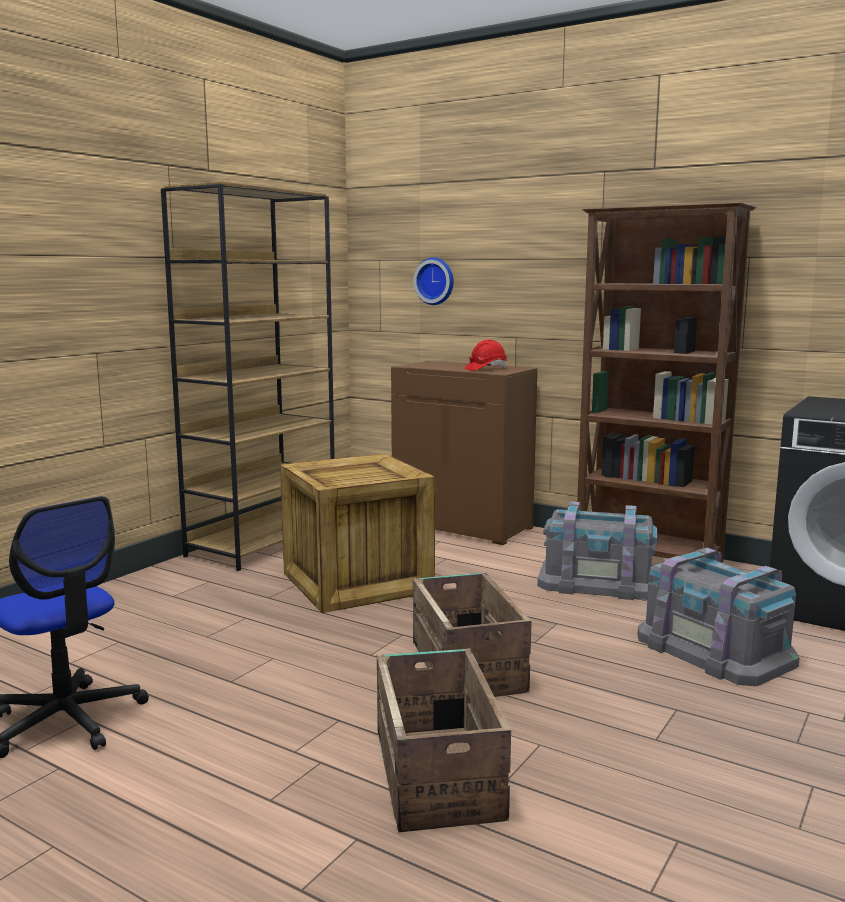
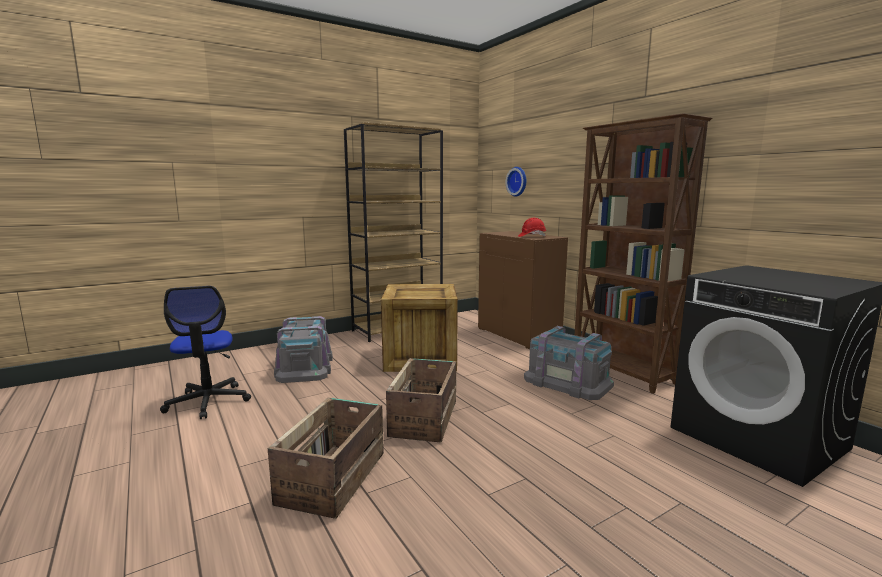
camera: 25 degrees right, 0 degrees up
grey storage box [638,548,799,686] -> grey storage box moved to [274,316,333,383]

